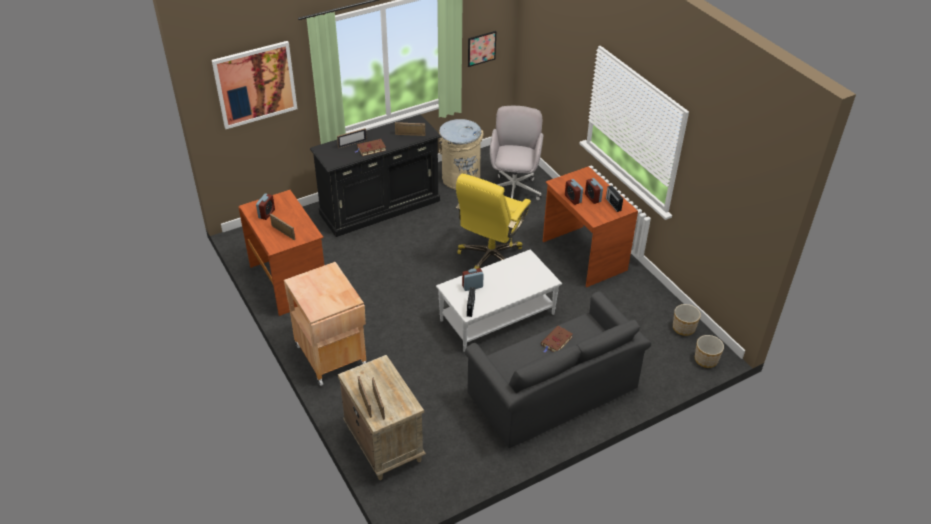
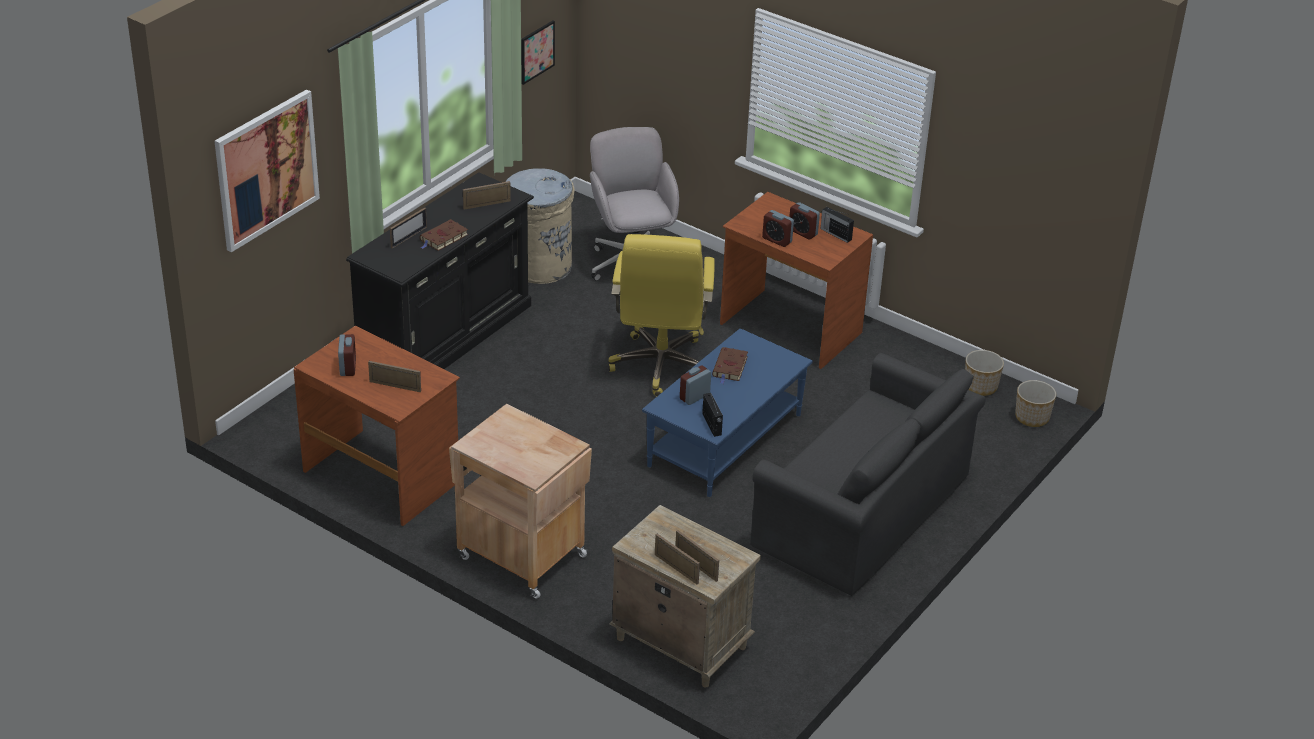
camera: 25 degrees left, 5 degrees down
white coffee table [436,249,562,352] -> blue coffee table [642,328,813,497]
brown book [541,326,573,353] -> brown book moved to [712,347,748,384]

